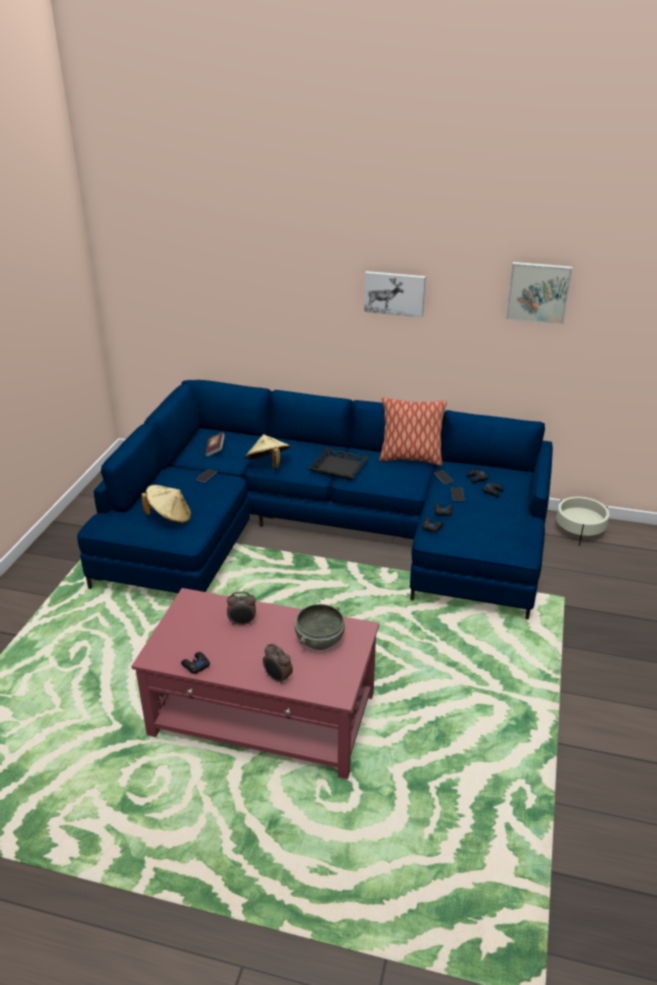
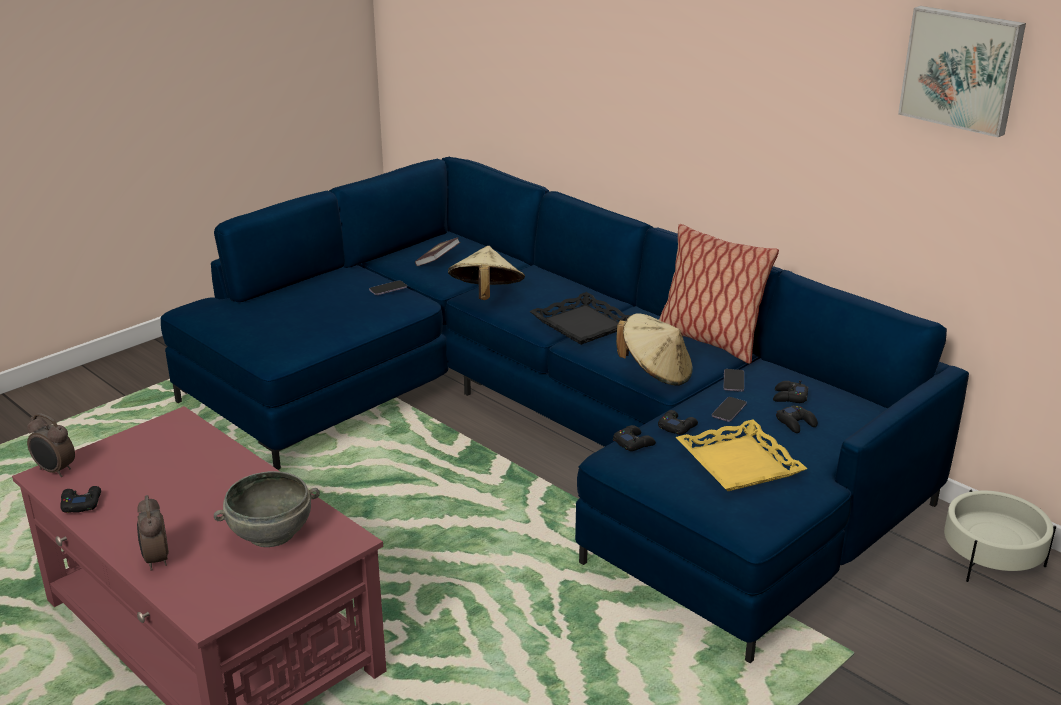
camera: 30 degrees right, 5 degrees down
beige hat [141,485,191,524] -> beige hat moved to [616,313,693,386]
alarm clock [227,591,256,626] -> alarm clock moved to [27,414,75,477]
picture [364,271,426,317] -> none
none -> yellow tray [676,420,807,491]

